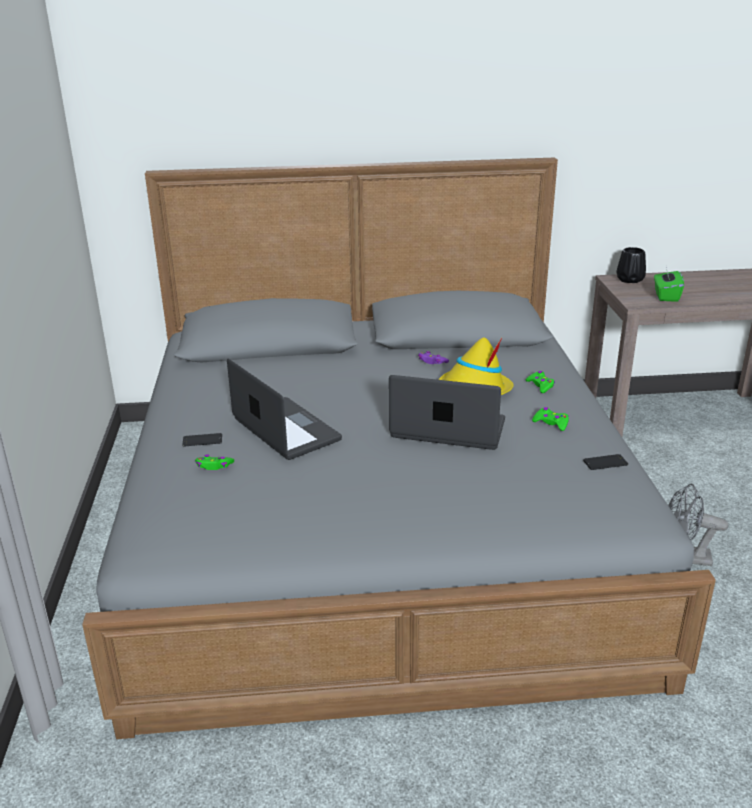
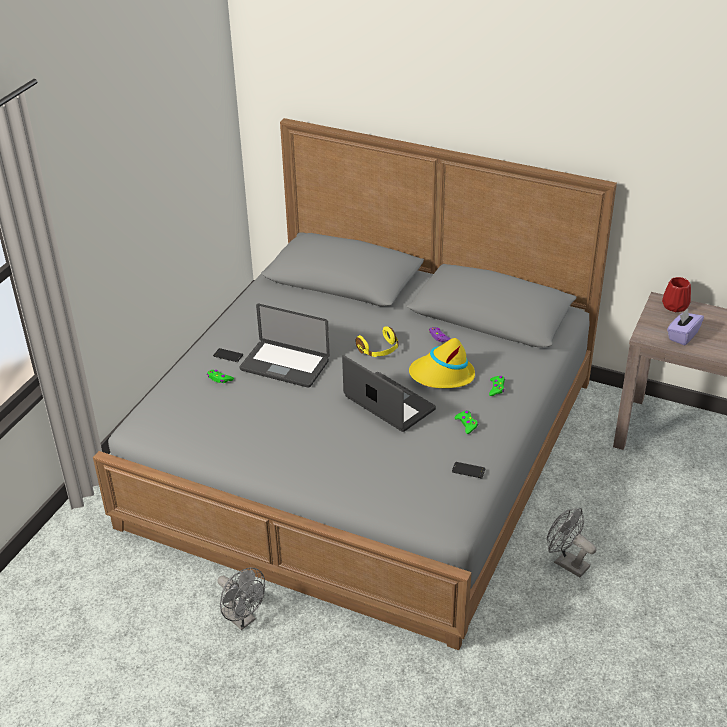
camera: 30 degrees right, 10 degrees up
laptop [227,359,342,460] -> laptop turned 120 degrees clockwise [240,304,330,388]
black vase [617,247,646,283] -> red vase [662,277,691,312]
green tissue box [654,267,684,302] -> purple tissue box [667,309,704,345]
none -> grey fan [217,567,265,630]
none -> yellow headphones [356,327,399,357]

